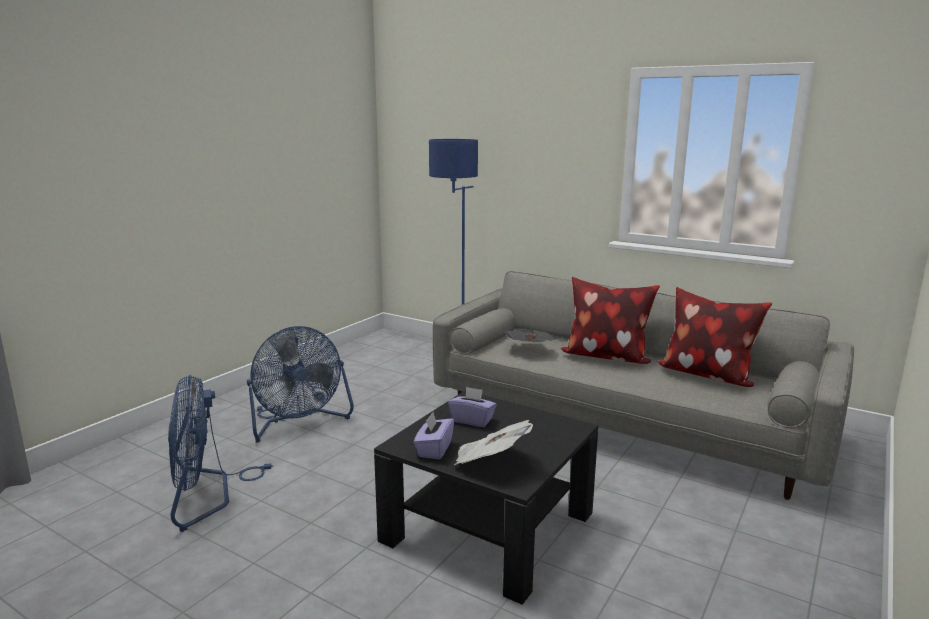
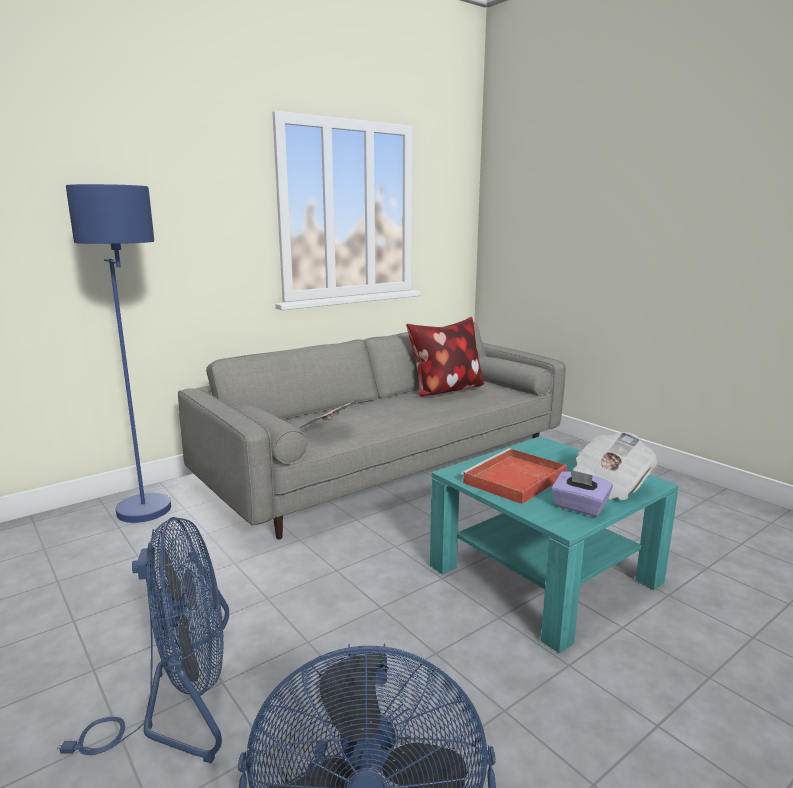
camera: 70 degrees left, 0 degrees up
black coffee table [374,390,599,605] -> turquoise coffee table [430,436,679,654]
purple tissue box [448,387,496,427] -> red tray [461,448,567,504]
pillow [560,277,660,364] -> none

